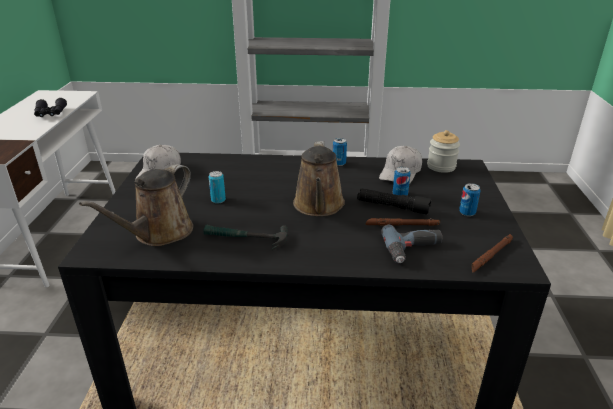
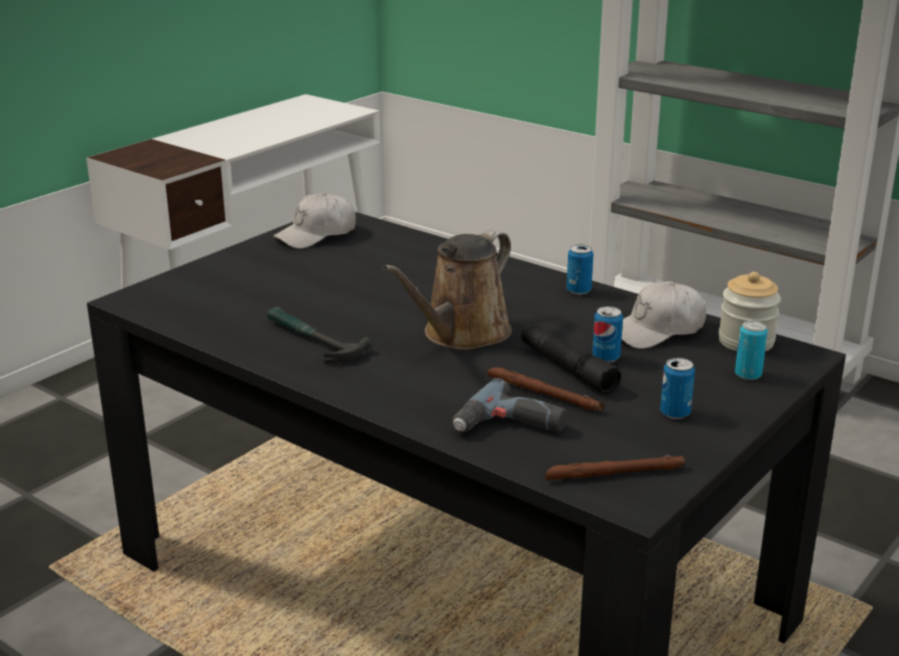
camera: 35 degrees right, 5 degrees down
black binoculars [34,98,67,117] -> none
brown watering can [79,164,193,246] -> none
can [209,171,226,204] -> can moved to [735,321,768,380]

